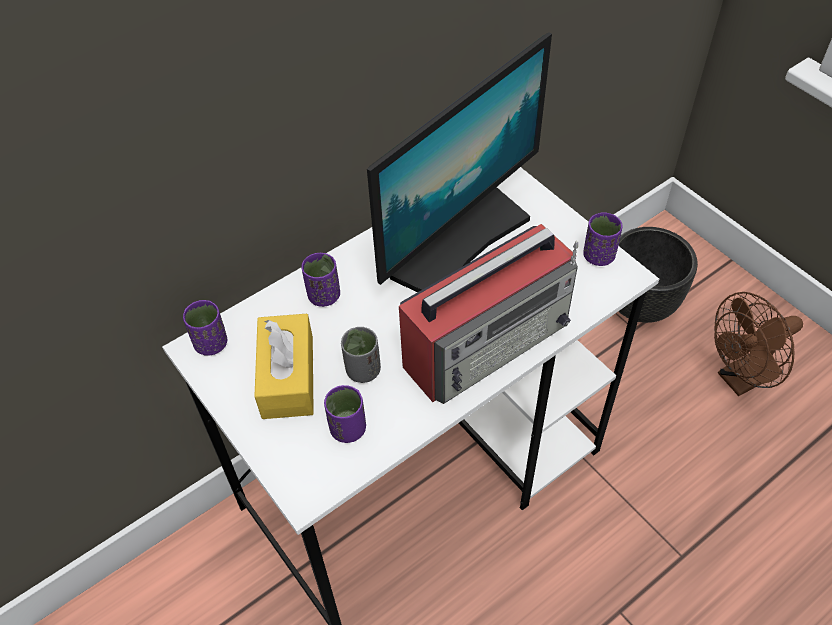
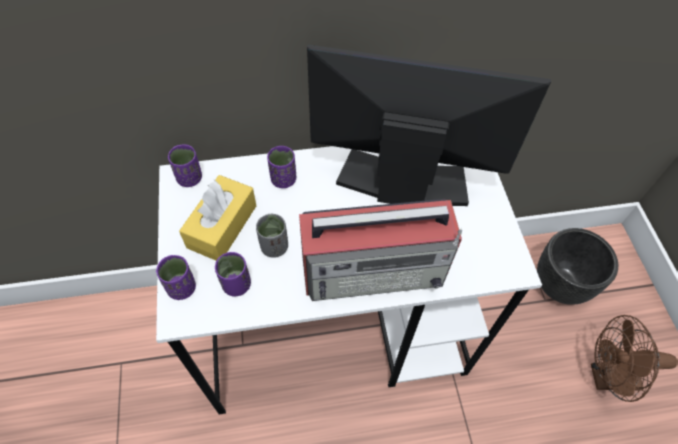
camera: 25 degrees right, 5 degrees up
monitor [367,32,552,292] -> monitor turned 150 degrees counterclockwise [307,44,551,206]
purple cup [583,212,623,266] -> purple cup moved to [156,255,196,300]

